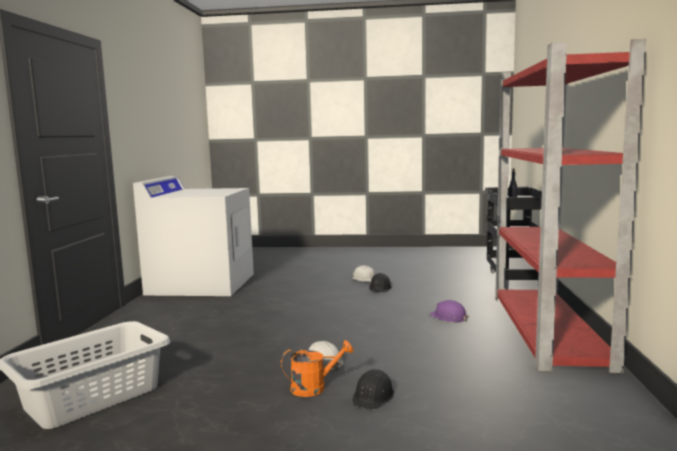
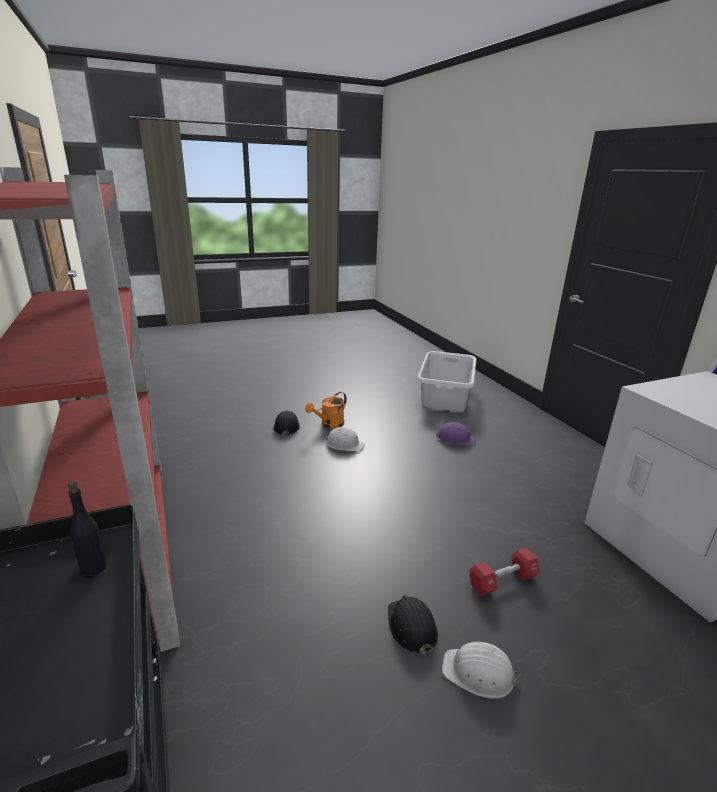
camera: 150 degrees right, 15 degrees up
purple hard hat [429,300,469,322] -> purple hard hat moved to [435,422,476,445]
none -> red dumbbell [469,548,540,596]

